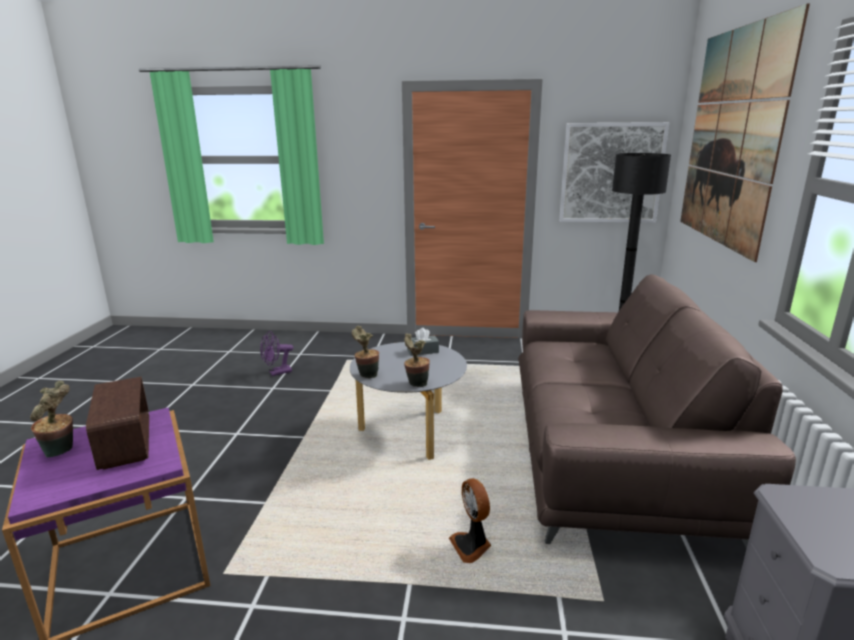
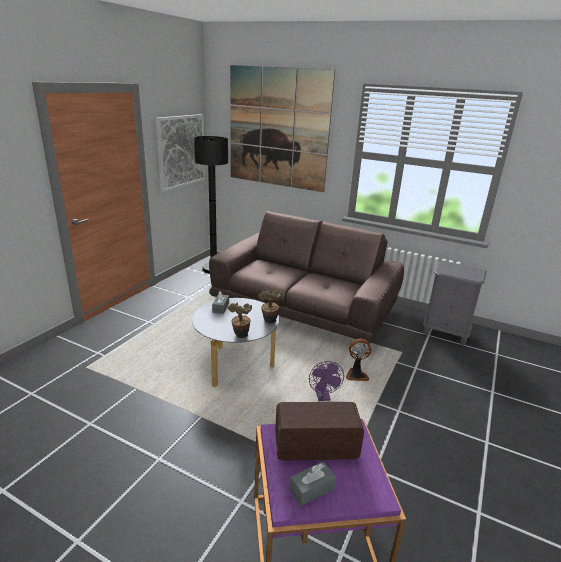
camera: 70 degrees left, 5 degrees up
potted plant [30,381,73,458] -> grey tissue box [289,461,336,506]
purple fan [260,331,293,376] -> purple fan moved to [309,361,344,401]

